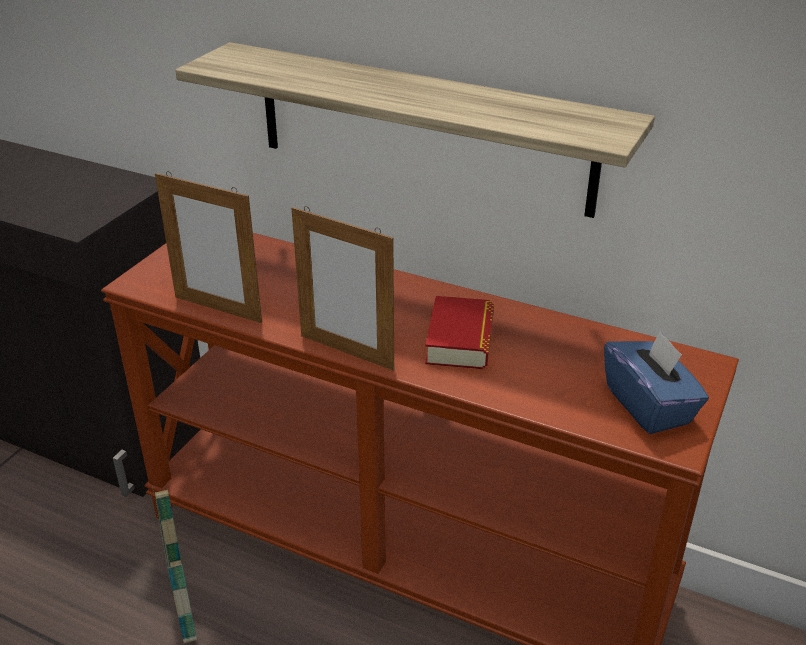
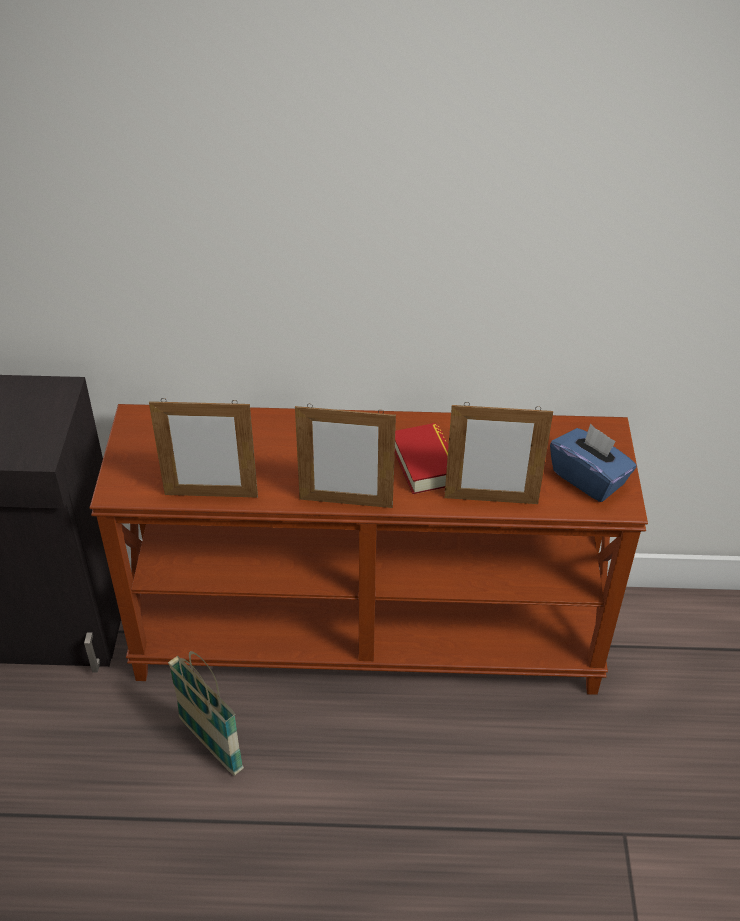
camera: 25 degrees left, 10 degrees up
shelf [175,42,655,218] -> none
none -> picture frame [444,402,553,504]

